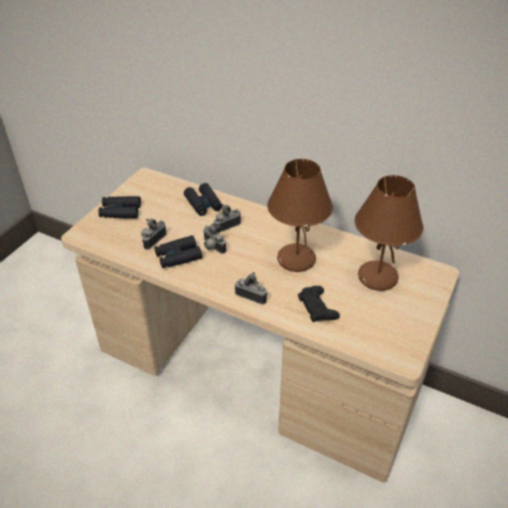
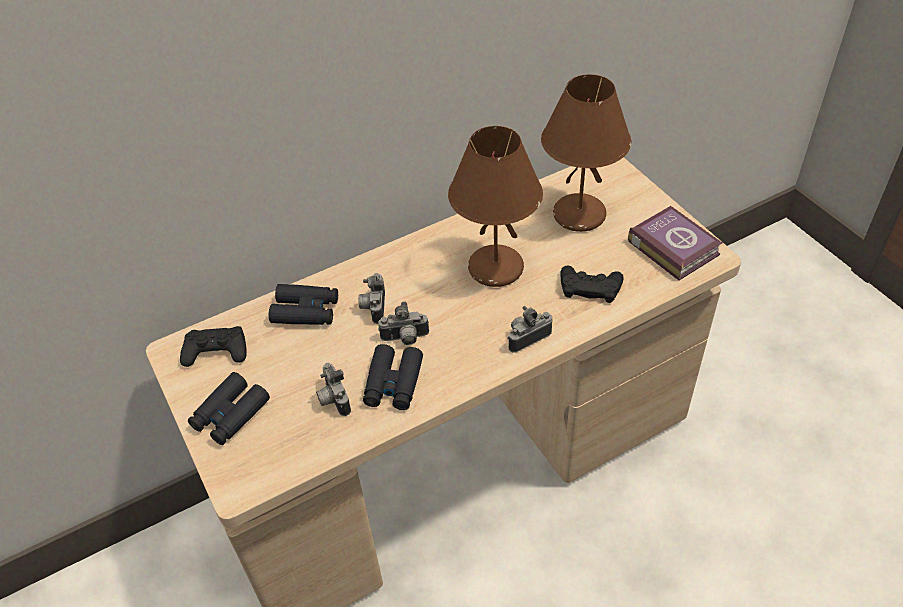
camera: 55 degrees left, 5 degrees up
none -> black game controller [180,326,247,367]
none -> book [628,206,722,281]

